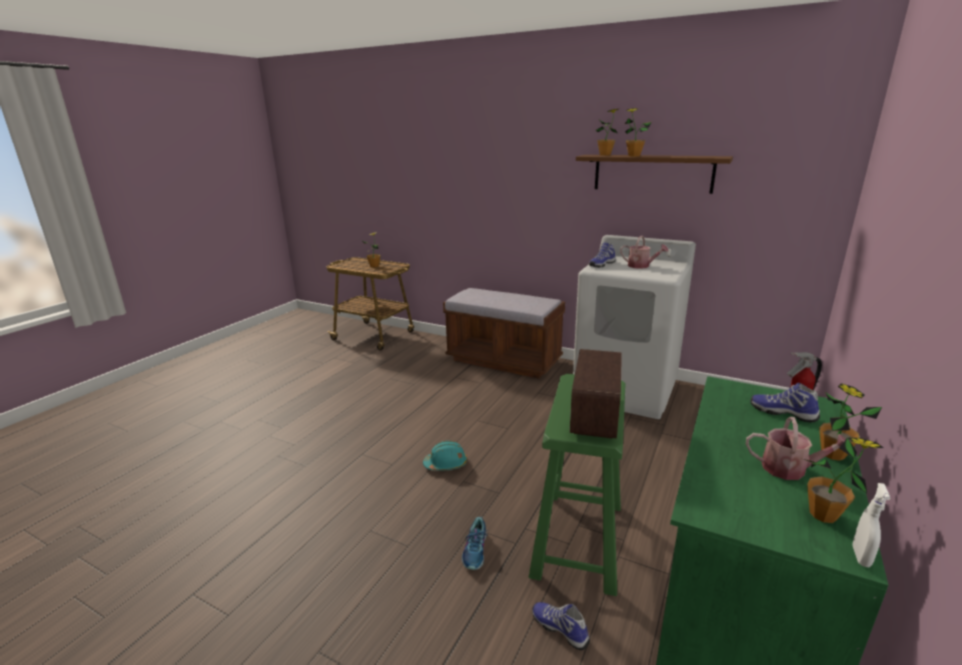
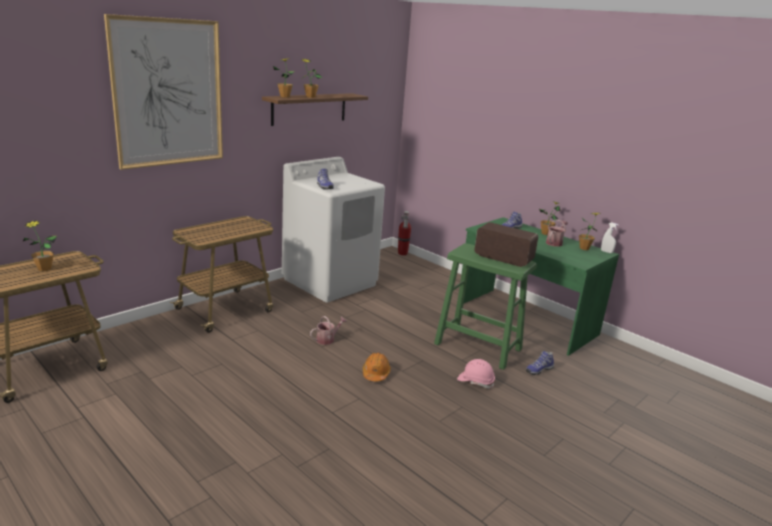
camera: 75 degrees left, 0 degrees up
turquoise hard hat [423,441,467,470] -> orange hard hat [362,352,391,381]
brown bench [443,288,565,379] -> cart [170,216,273,333]
shoe [462,516,489,570] -> pink hard hat [457,359,495,389]
watering can [620,236,668,269] -> watering can moved to [310,316,347,345]
none -> picture [104,14,223,170]

